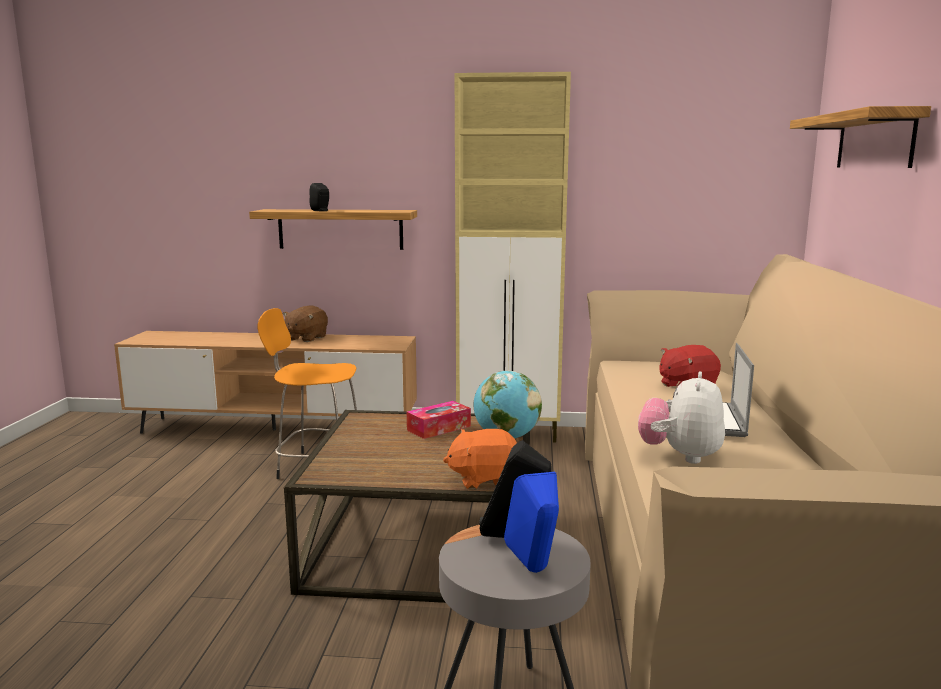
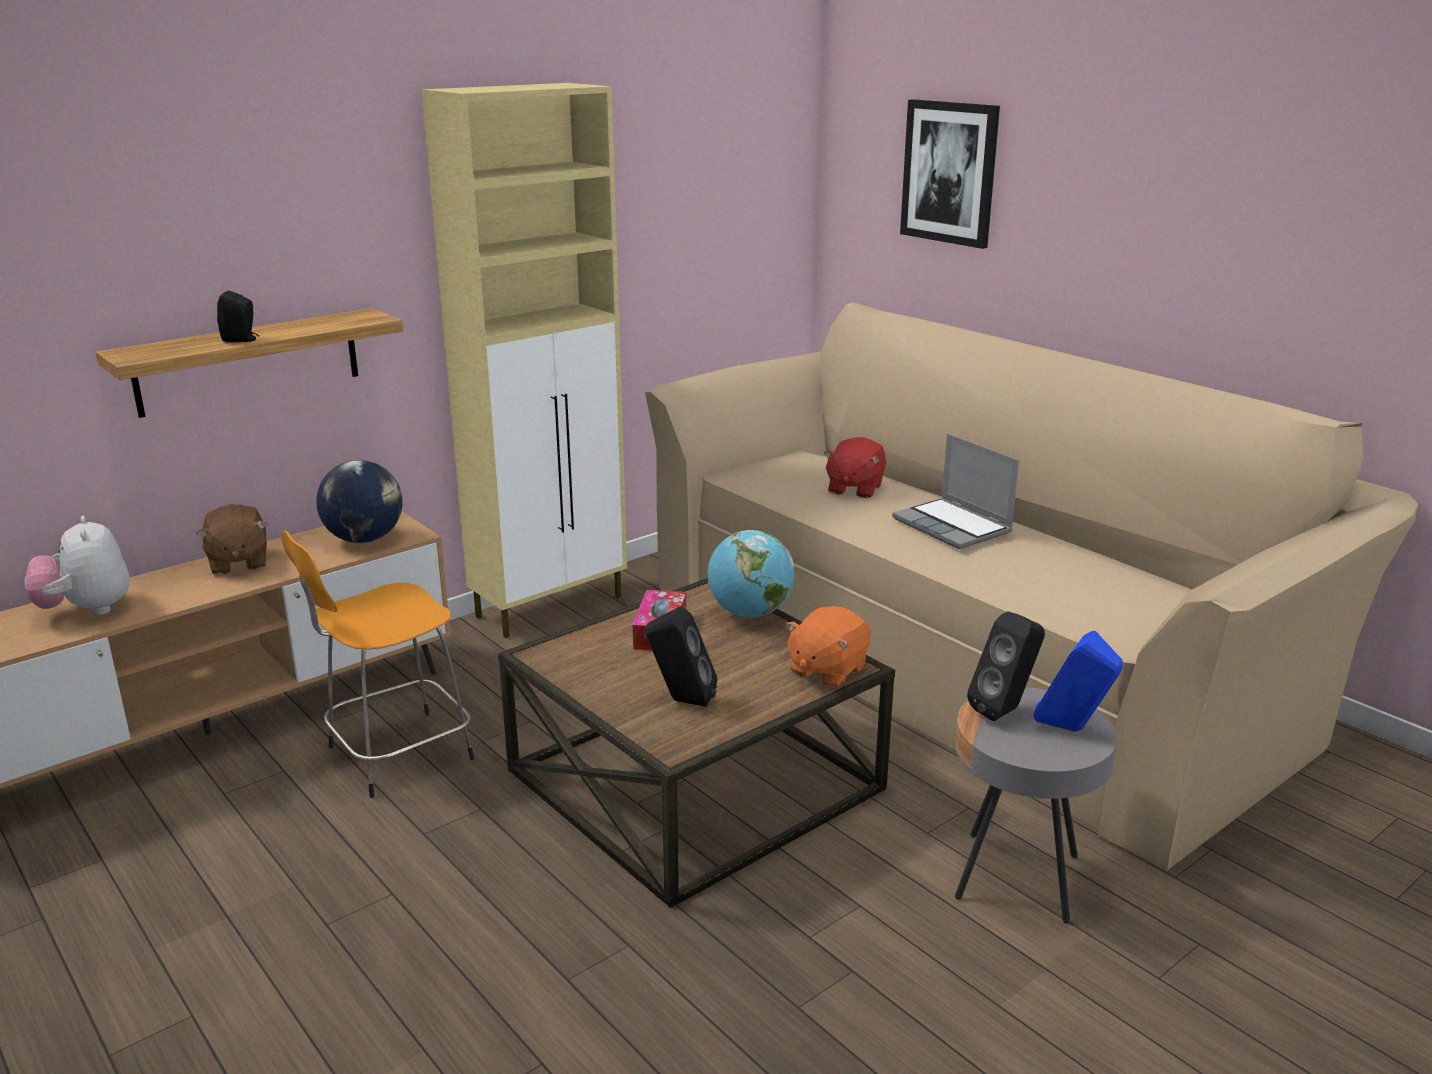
camera: 45 degrees left, 10 degrees up
plush toy [638,371,725,464] -> plush toy moved to [25,516,130,615]
shelf [790,106,931,168] -> picture [900,99,1000,249]
none -> globe [316,460,403,543]
none -> black speaker [646,607,717,707]

